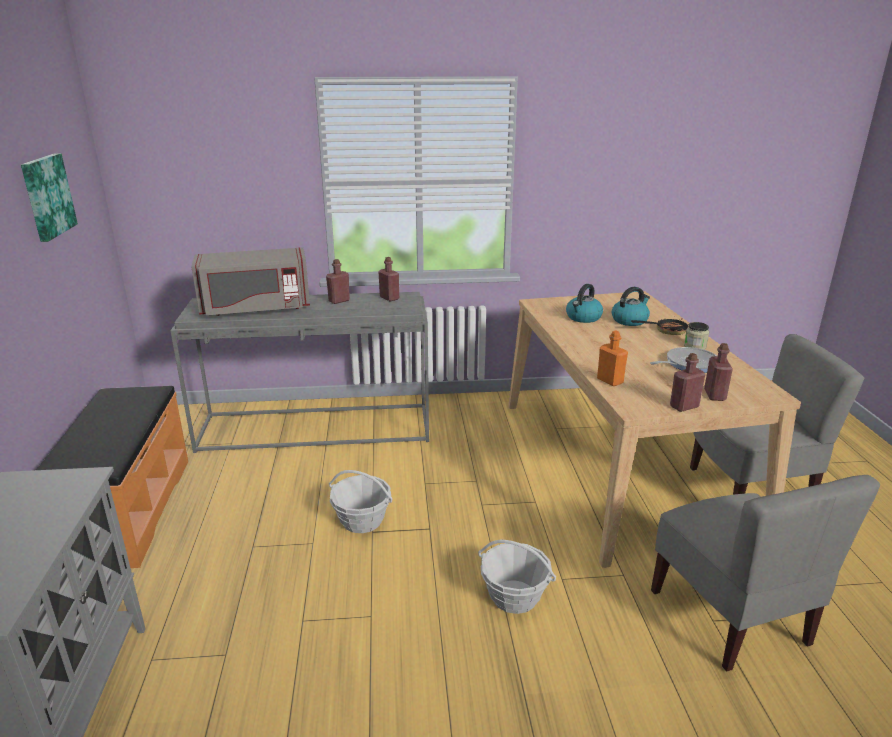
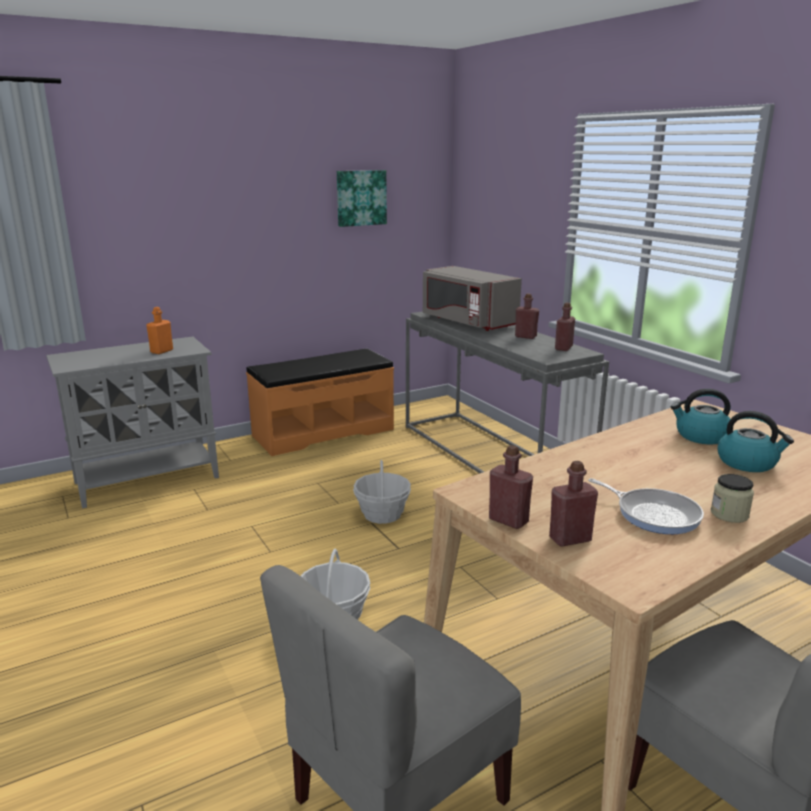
camera: 65 degrees right, 5 degrees down
orange bottle [597,330,628,386] -> orange bottle moved to [146,307,173,354]
frying pan [631,318,688,335] -> none

